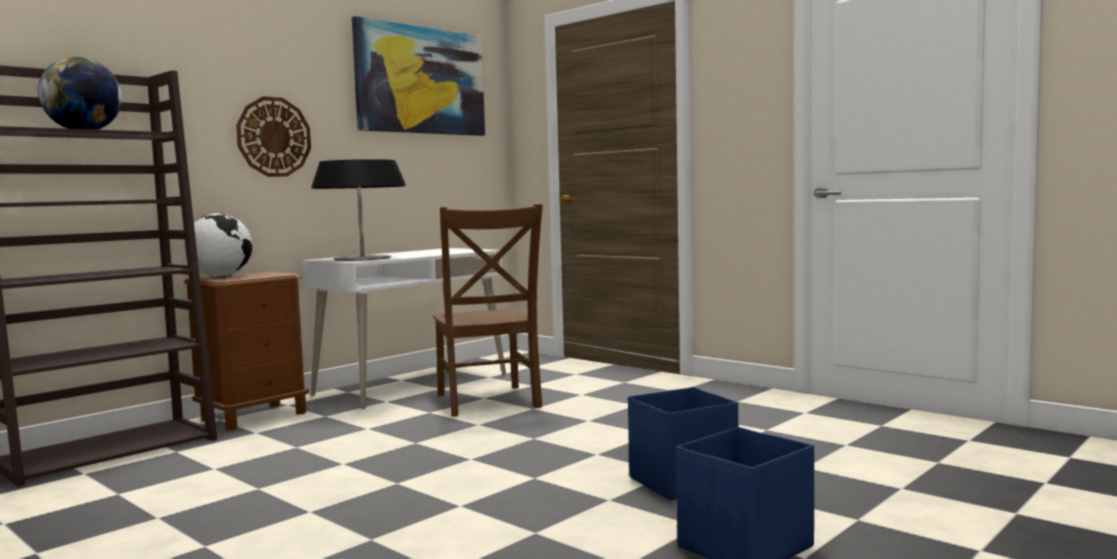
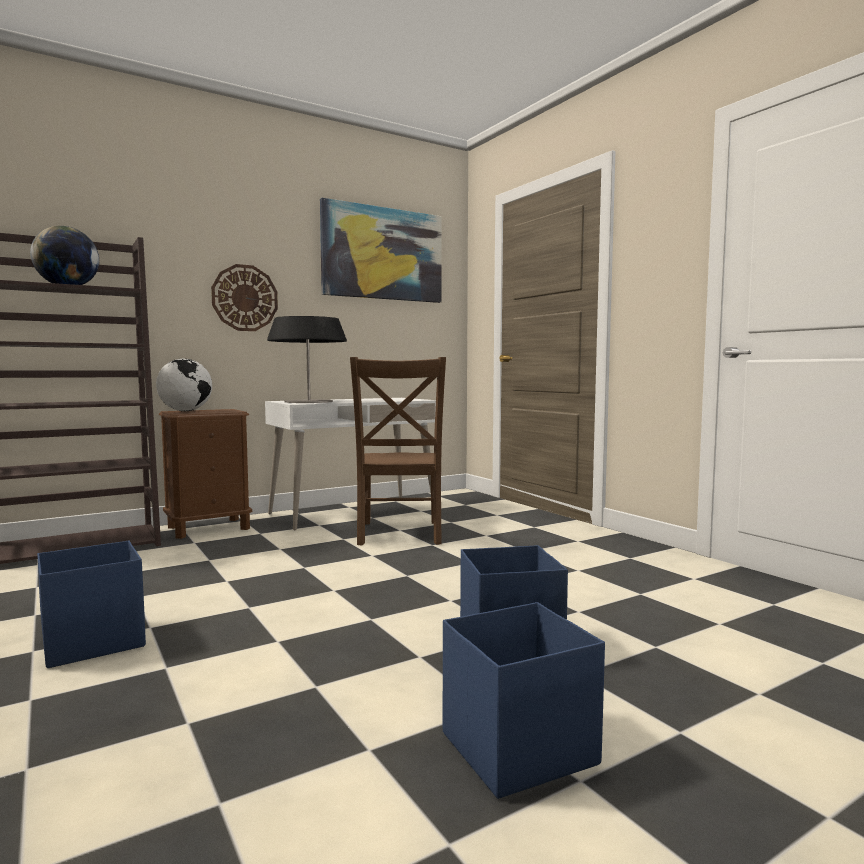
camera: 15 degrees right, 0 degrees up
none -> blue storage box [37,541,146,668]

